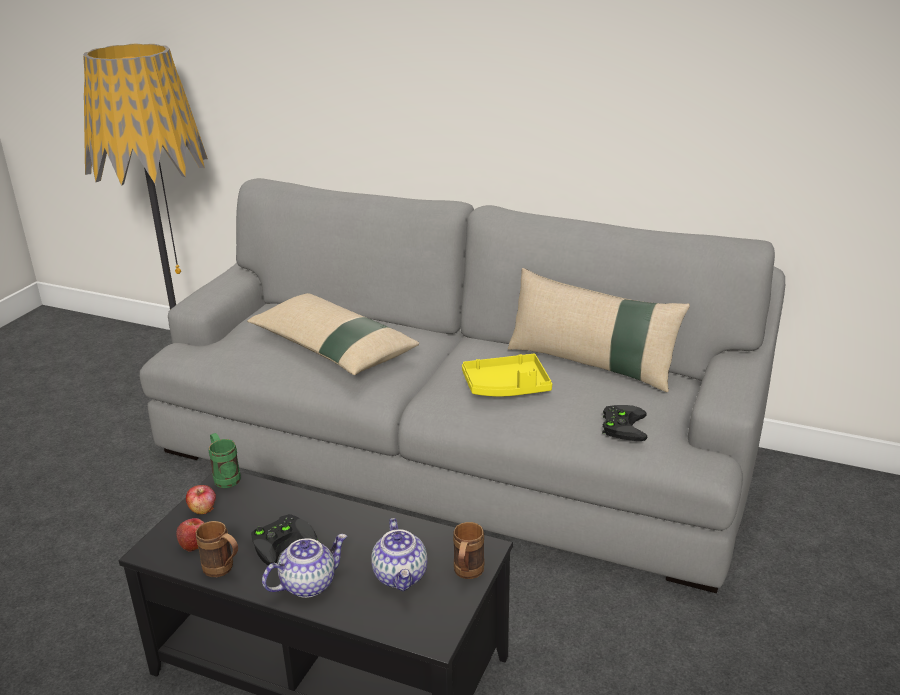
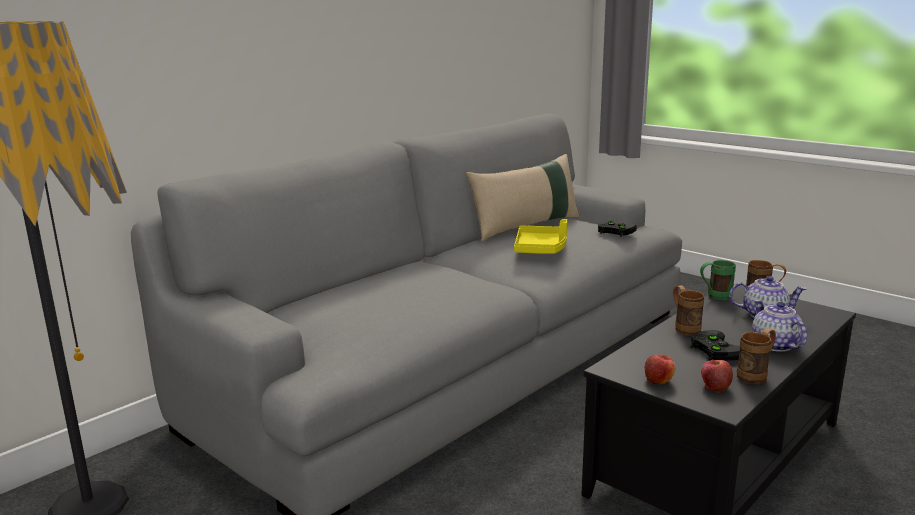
camera: 70 degrees left, 10 degrees down
green mug [209,433,241,488] -> green mug moved to [700,260,736,300]
beige pillow [247,293,419,375] -> none
none -> brown mug [673,285,704,336]

